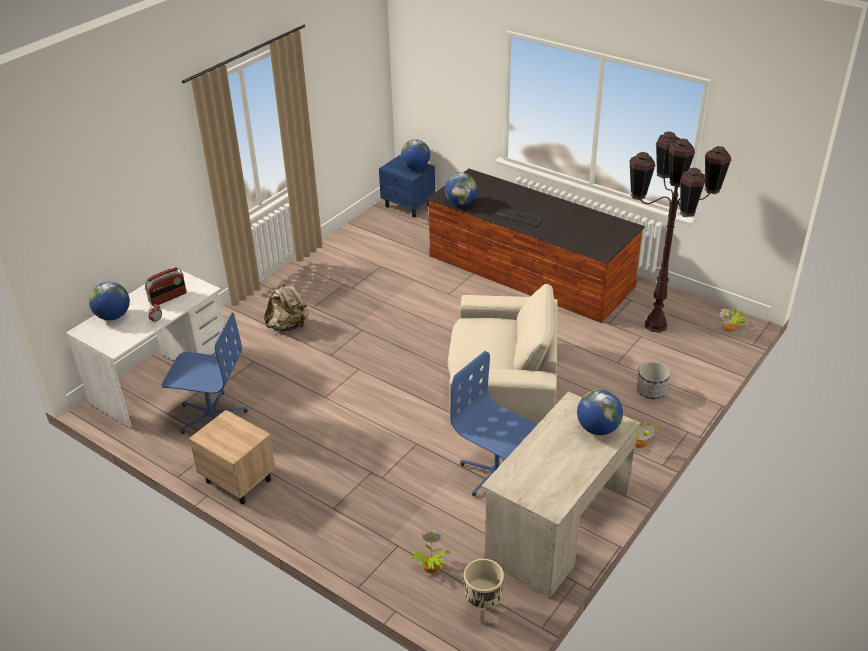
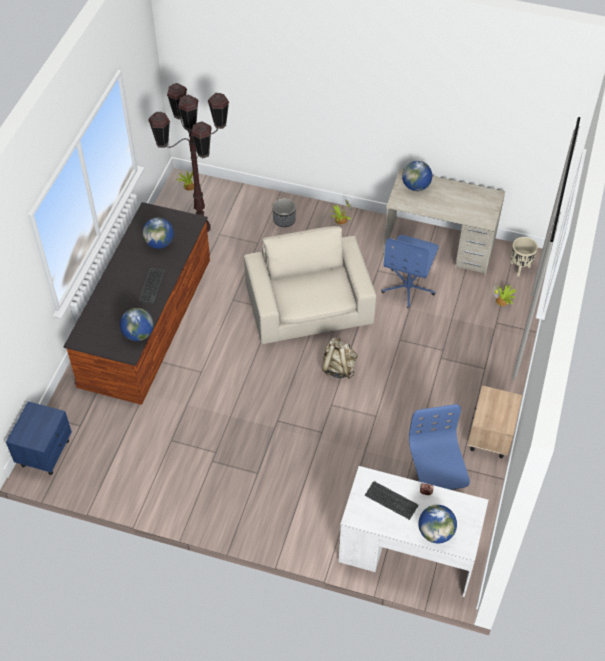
camera: 110 degrees left, 15 degrees up
radio [145,267,187,307] -> keyboard [364,481,419,520]
beige backpack [264,281,309,331] -> beige backpack moved to [322,337,357,379]
globe [401,140,430,170] -> globe moved to [142,218,174,249]

